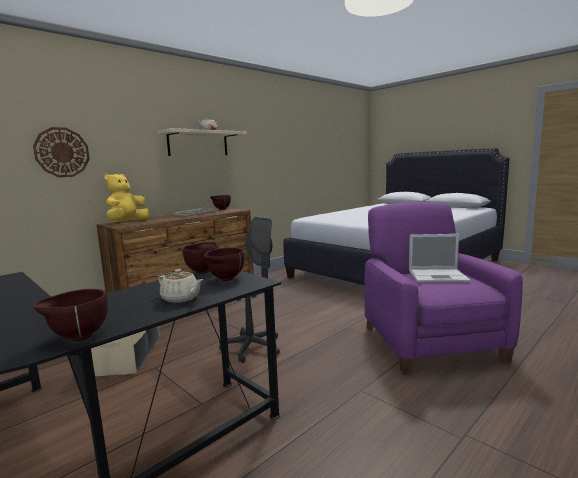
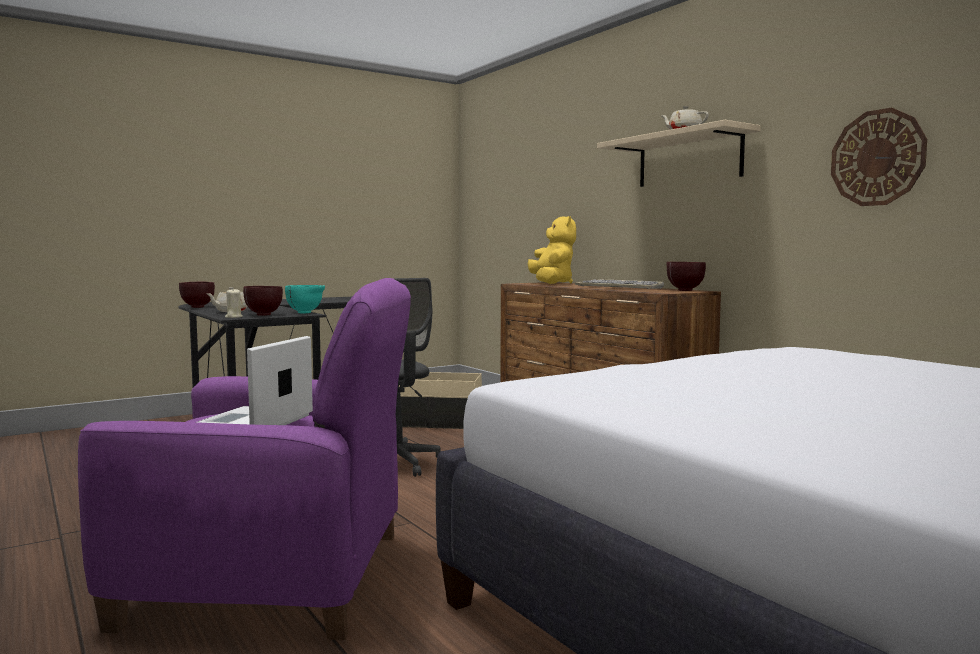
camera: 100 degrees right, 5 degrees down
wall clock [33,127,90,177] -> wall clock moved to [831,108,927,206]
yellow plush toy [104,174,150,222] -> yellow plush toy turned 45 degrees clockwise [528,216,576,284]
brown bowl [183,242,219,274] -> turquoise bowl [285,285,325,313]
none -> beige candle [225,289,243,318]

